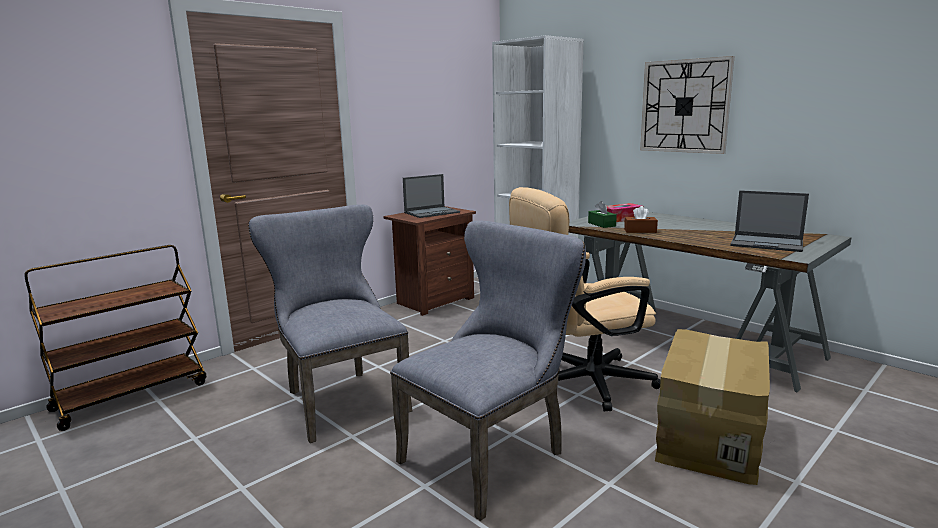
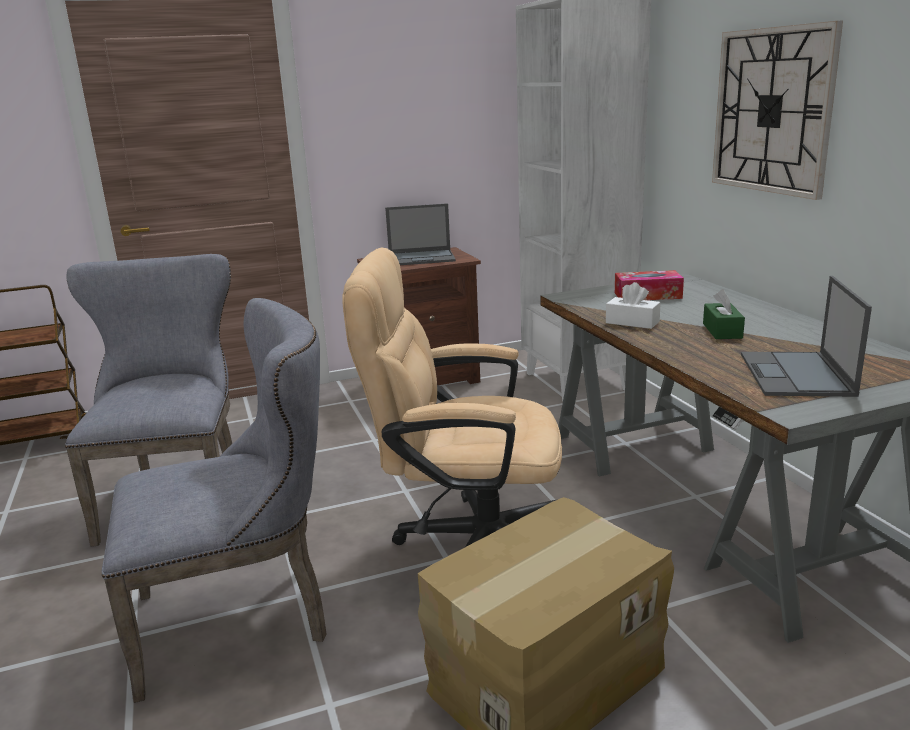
camera: 25 degrees right, 5 degrees up
green tissue box [588,201,617,228] -> green tissue box moved to [703,289,745,339]
brown tissue box [624,206,658,233] -> white tissue box [606,282,661,329]
laptop [730,190,809,252] -> laptop turned 45 degrees clockwise [741,276,872,397]

